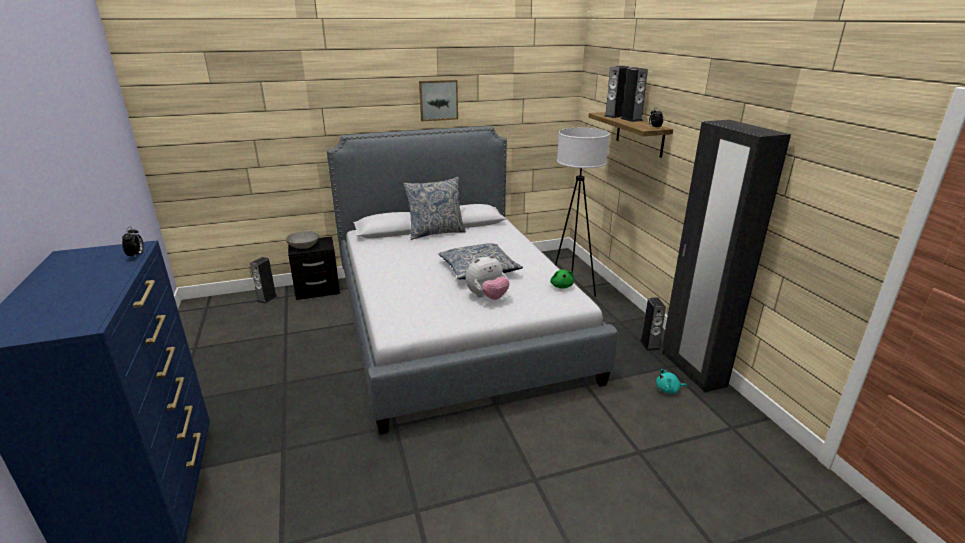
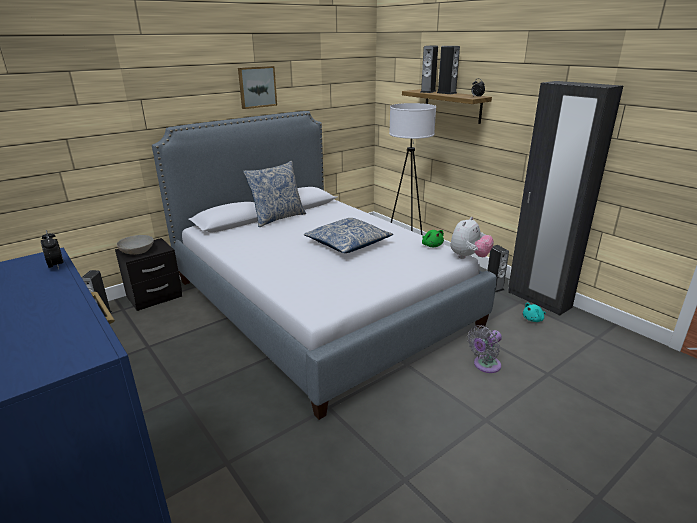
camera: 20 degrees left, 0 degrees up
plush toy [465,255,510,300] -> plush toy moved to [450,217,494,259]
none -> grey fan [467,325,502,373]

